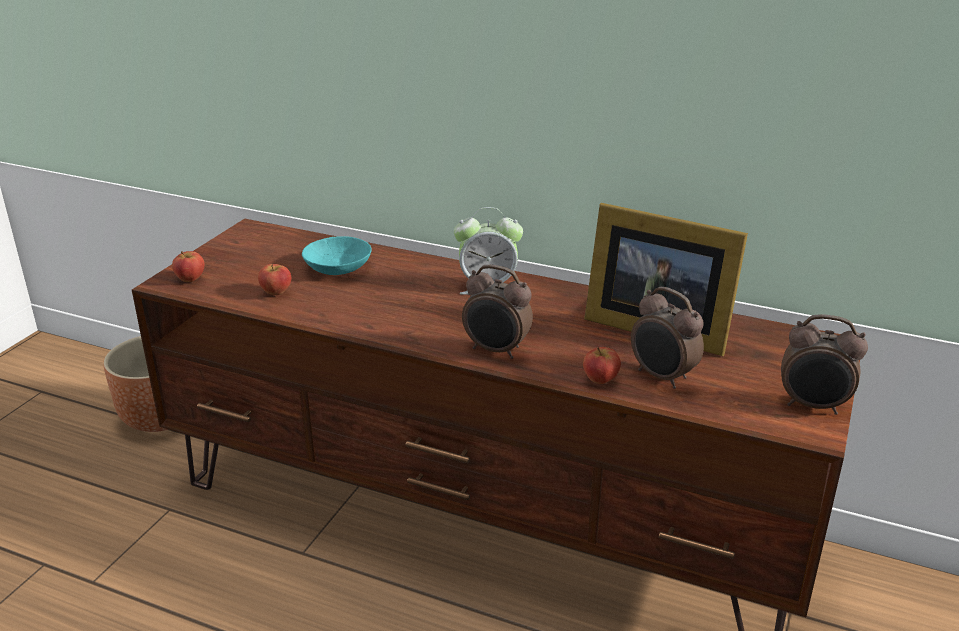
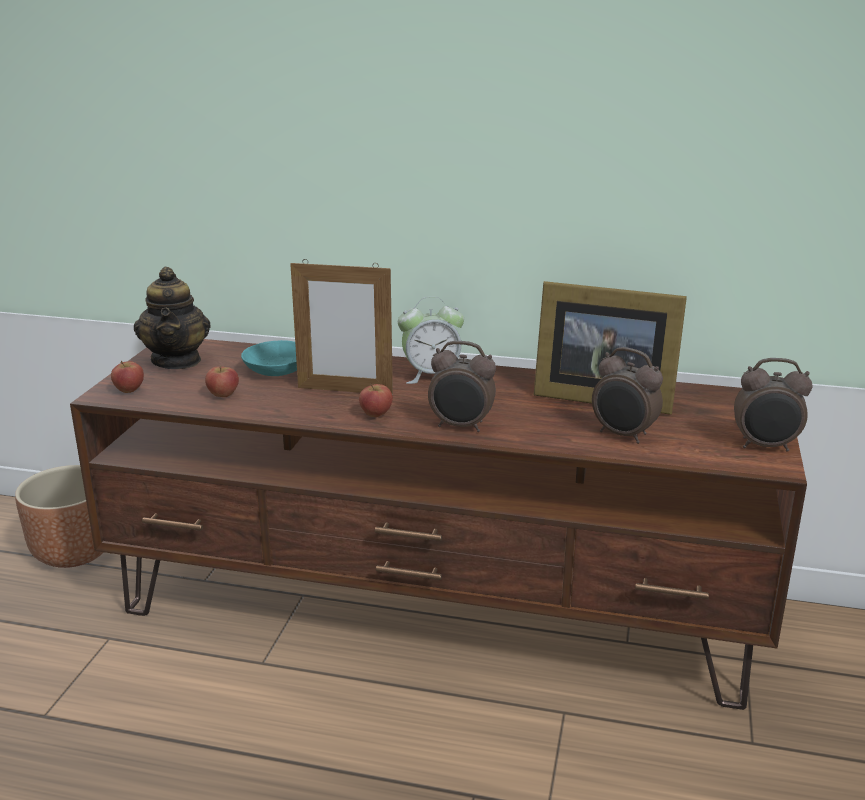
camera: 10 degrees left, 5 degrees down
apple [583,347,621,384] -> apple moved to [359,383,393,417]
none -> teapot [134,267,210,369]
none -> picture frame [290,259,393,395]

